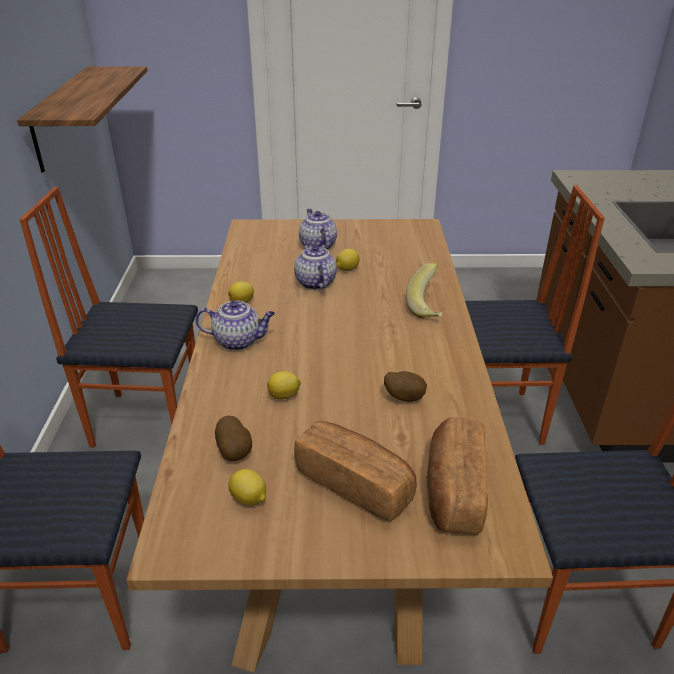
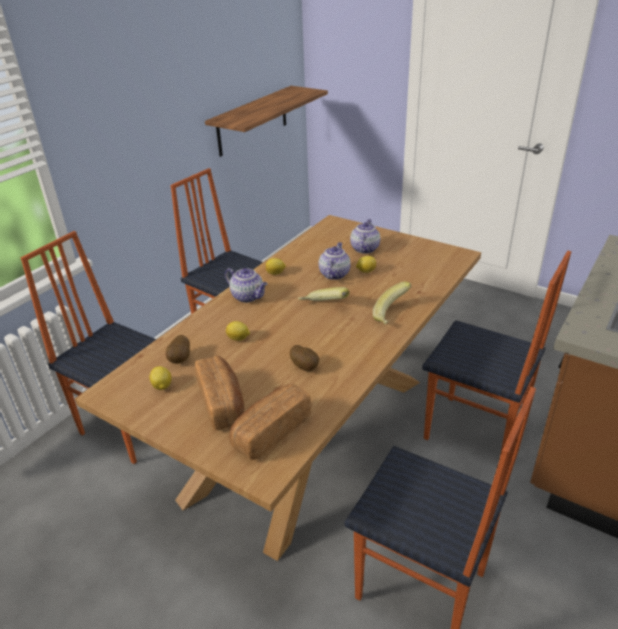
camera: 35 degrees right, 0 degrees up
none -> banana [298,287,349,301]

